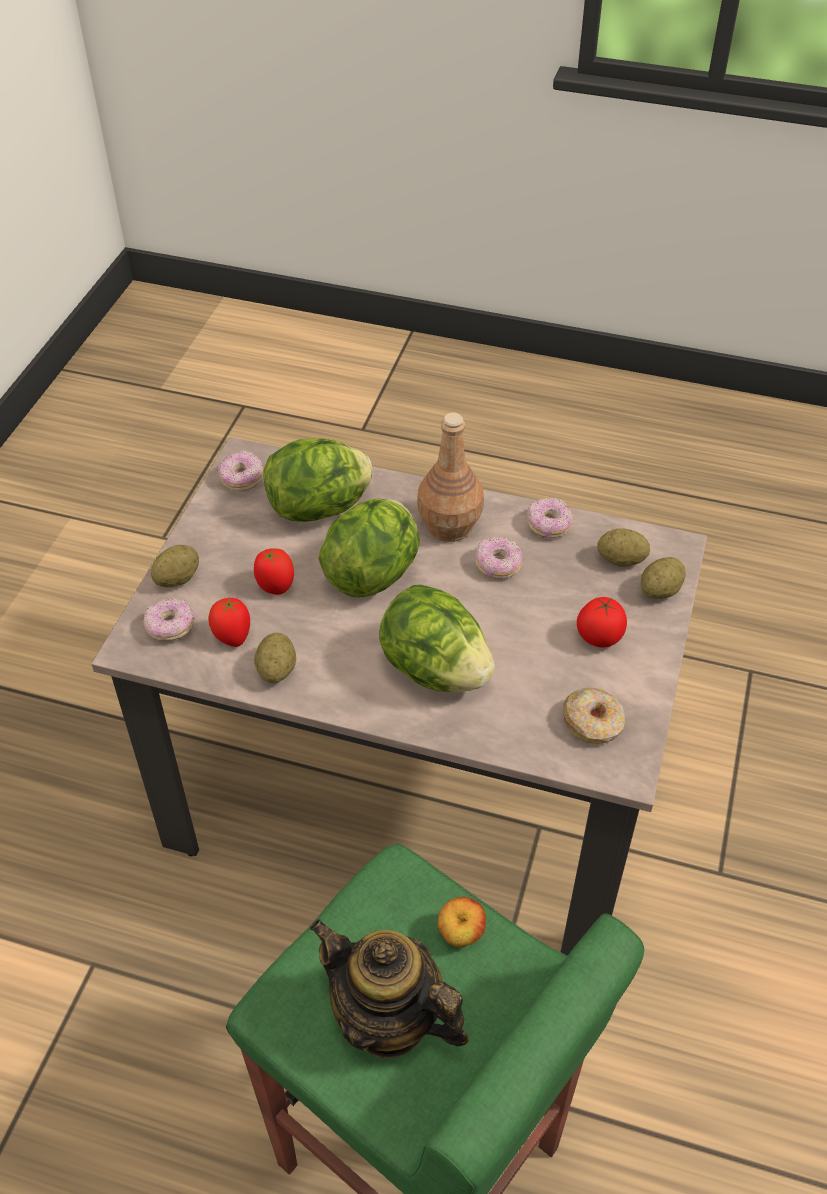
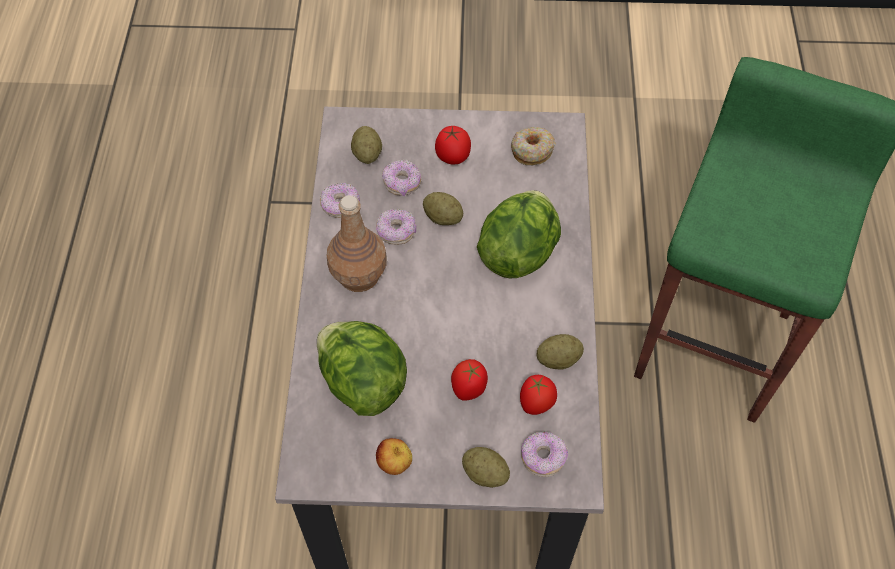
camera: 105 degrees left, 10 degrees up
donut [218,451,263,491] -> donut moved to [382,160,421,196]
teapot [310,919,468,1058] -> none
lettuce [318,498,420,598] -> none
apple [438,897,486,947] -> apple moved to [376,438,412,475]
potato [641,557,686,599] -> potato moved to [423,192,463,225]

